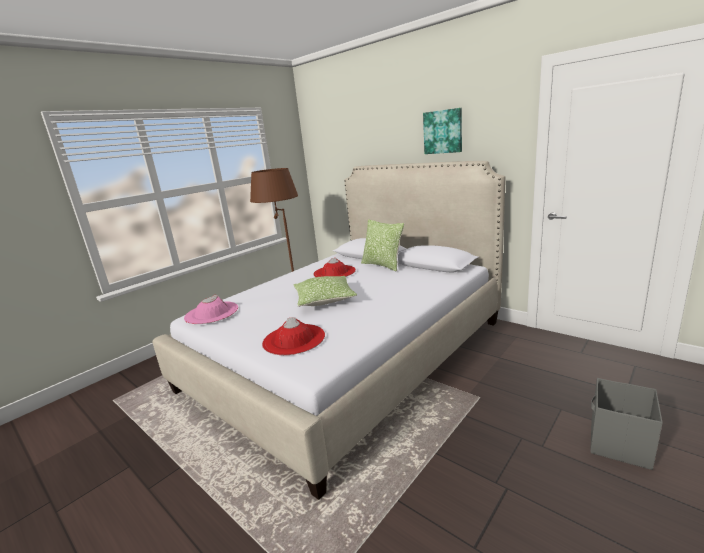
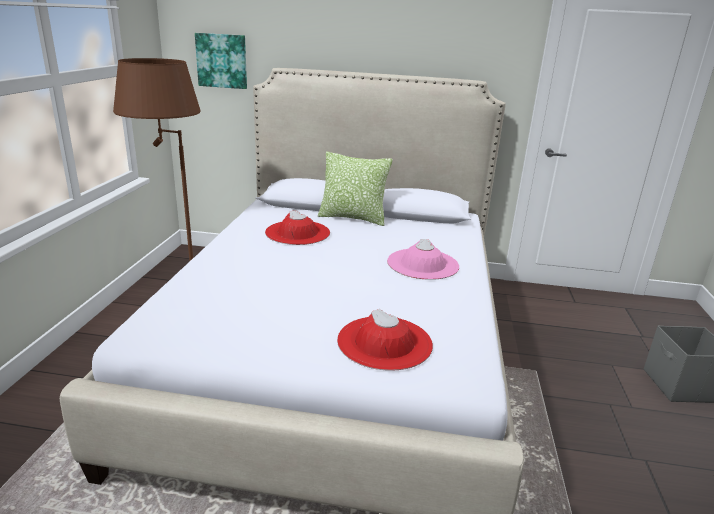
camera: 35 degrees left, 5 degrees up
pink hat [184,295,238,324] -> pink hat moved to [387,239,459,280]
pillow [294,276,357,307] -> none
picture [423,108,462,154] -> picture moved to [195,33,247,89]

